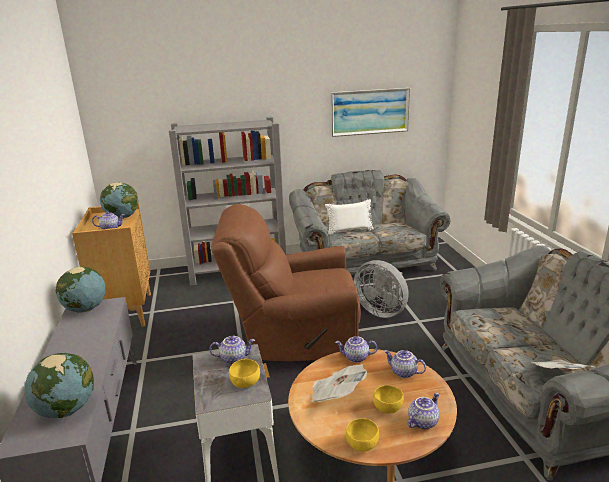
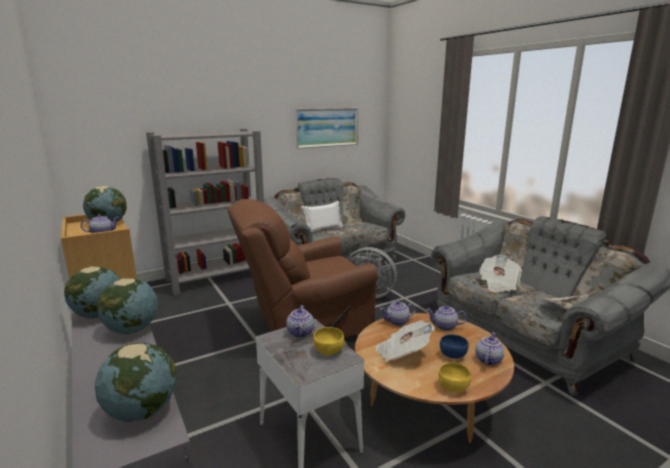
camera: 20 degrees left, 5 degrees down
teapot [209,336,255,364] -> teapot turned 120 degrees clockwise [286,305,314,338]
yellow bowl [373,385,404,414] -> blue bowl [440,334,469,359]
none -> globe [97,278,158,334]
none -> newspaper [479,255,522,292]

